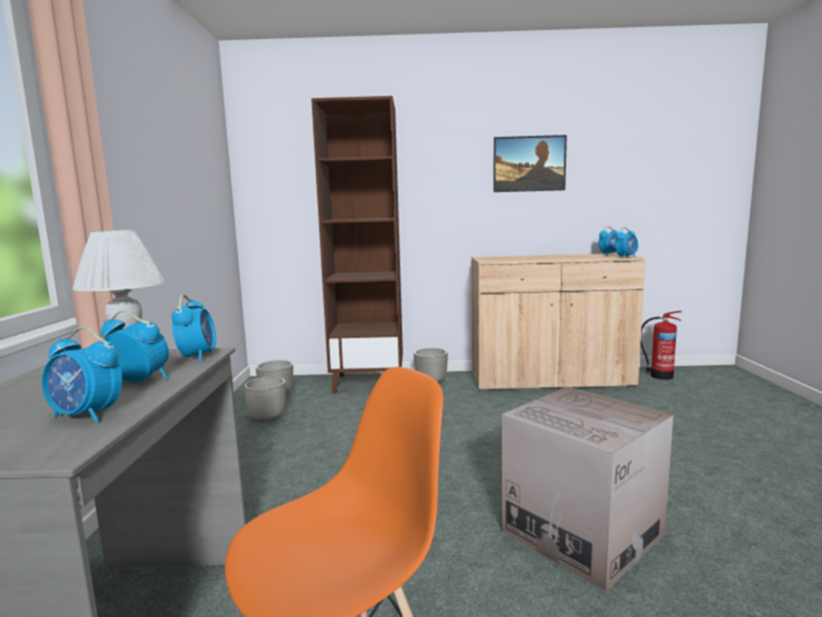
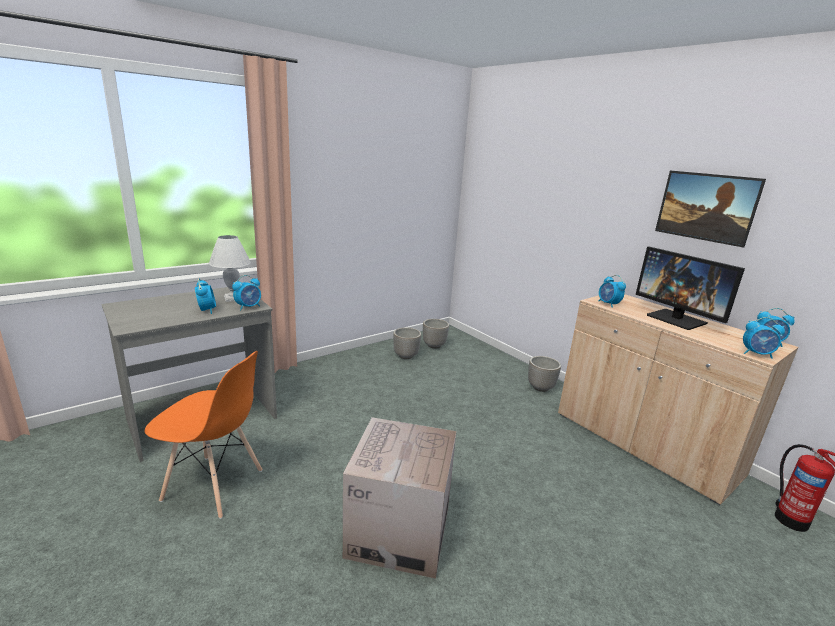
camera: 50 degrees right, 10 degrees up
alarm clock [42,327,122,423] -> alarm clock moved to [599,275,626,308]
brown bookcase [311,96,403,394] -> none
none -> monitor [635,247,745,330]

